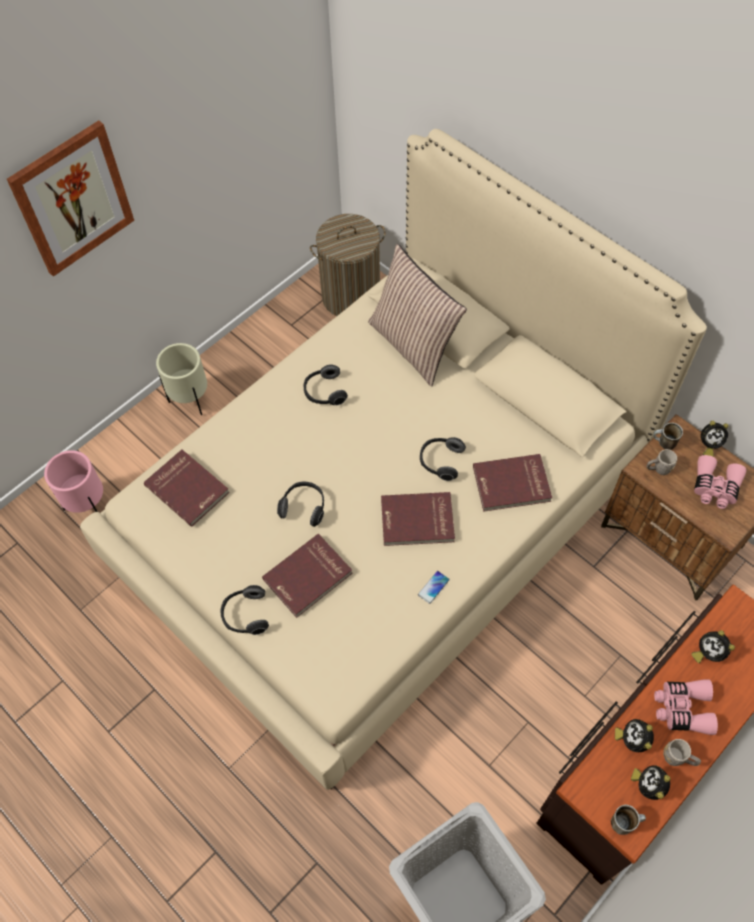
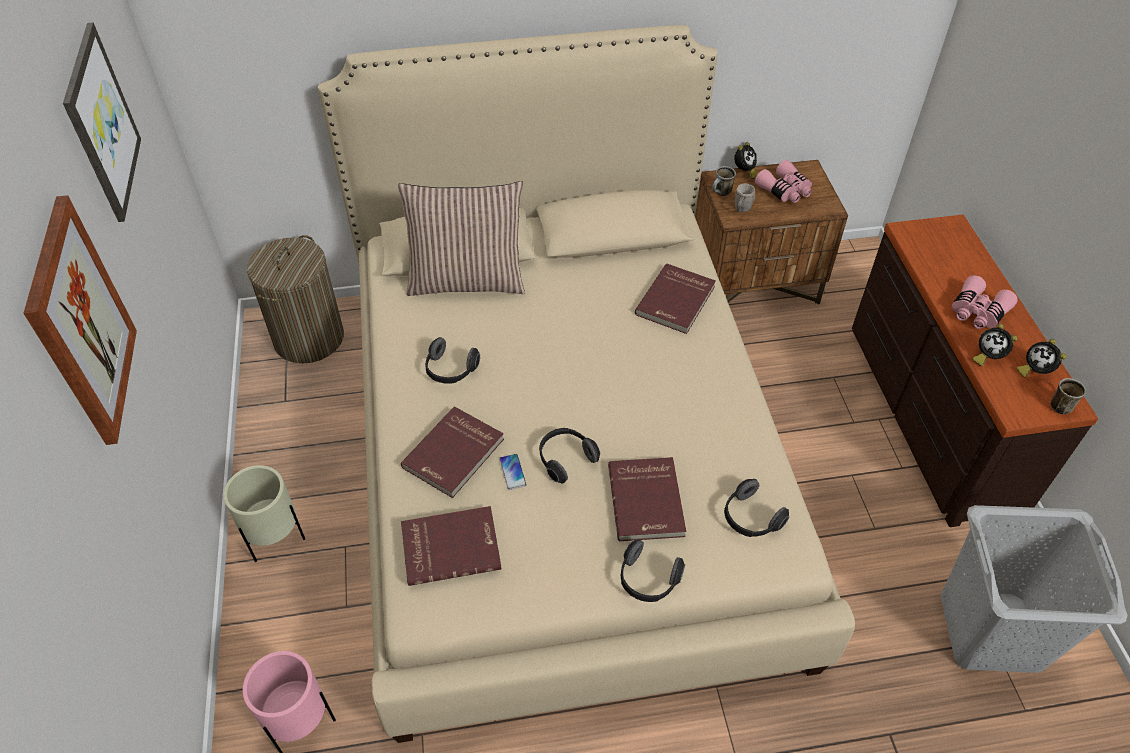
camera: 55 degrees left, 10 degrees down
red book [381,492,455,546] -> red book moved to [401,407,504,498]
phone [418,571,450,604] -> phone moved to [499,454,526,490]
headphones [420,437,466,481] -> headphones moved to [724,479,789,537]
grey mug [663,739,701,766] -> none
alarm clock [691,630,735,663] -> none
none -> picture [63,23,141,222]

